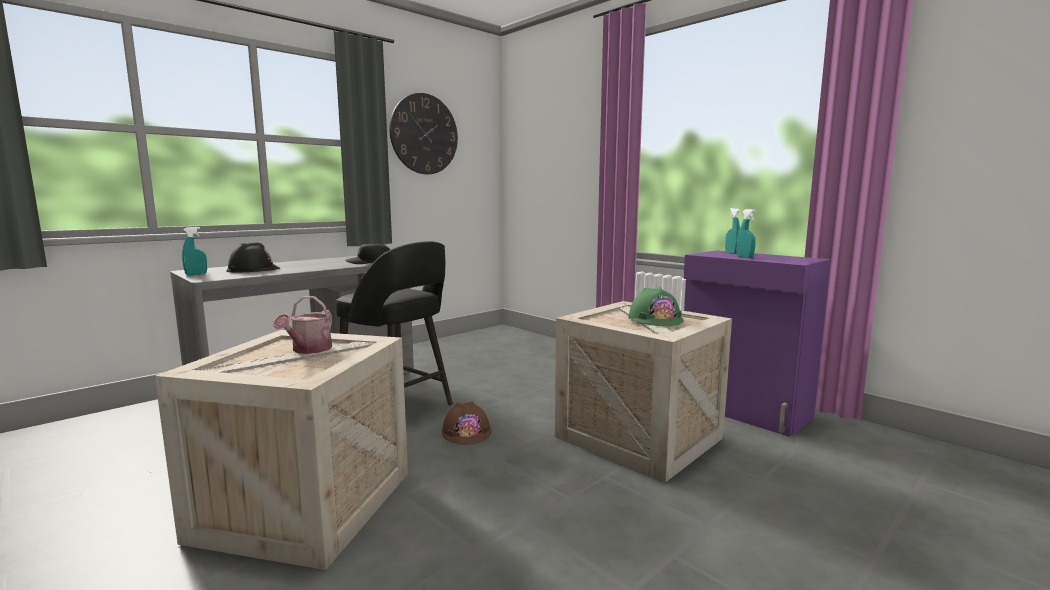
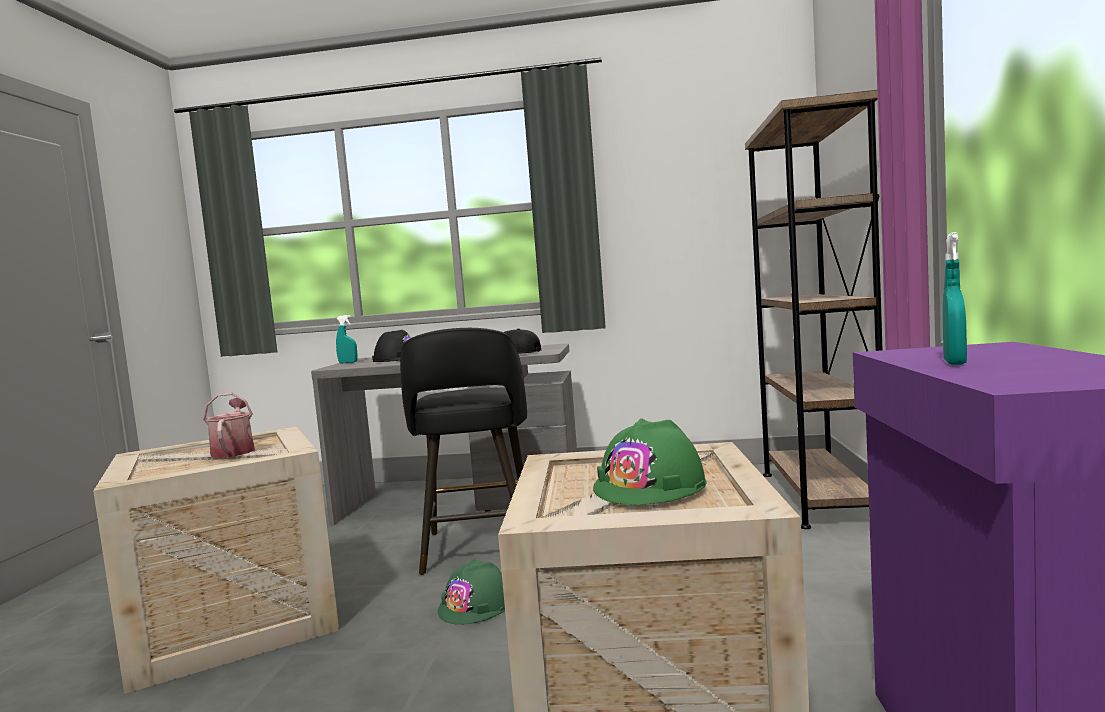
camera: 50 degrees right, 5 degrees down
watering can [273,296,332,354] -> watering can turned 105 degrees clockwise [203,393,255,458]
wall clock [389,93,458,174] -> none
brown hard hat [442,401,491,445] -> green hard hat [438,559,505,624]
turquoise spray bottle [725,208,740,254] -> none
none -> brown bookcase [745,90,883,529]

